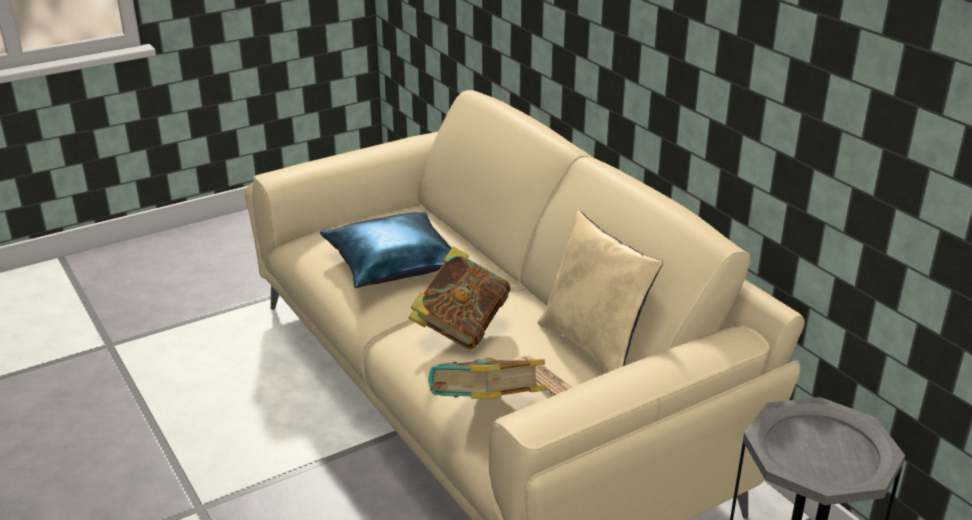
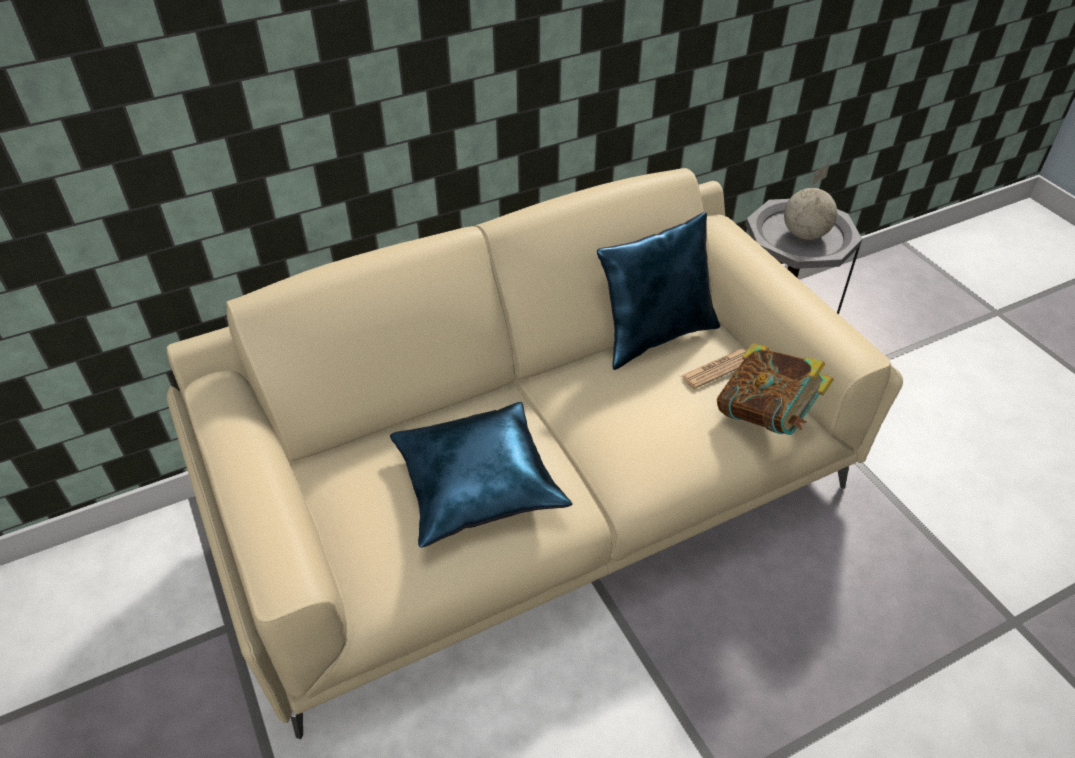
camera: 85 degrees left, 15 degrees up
book [409,246,510,350] -> none
beige pillow [538,211,663,373] -> blue pillow [597,212,720,370]
none -> globe [784,163,837,240]

